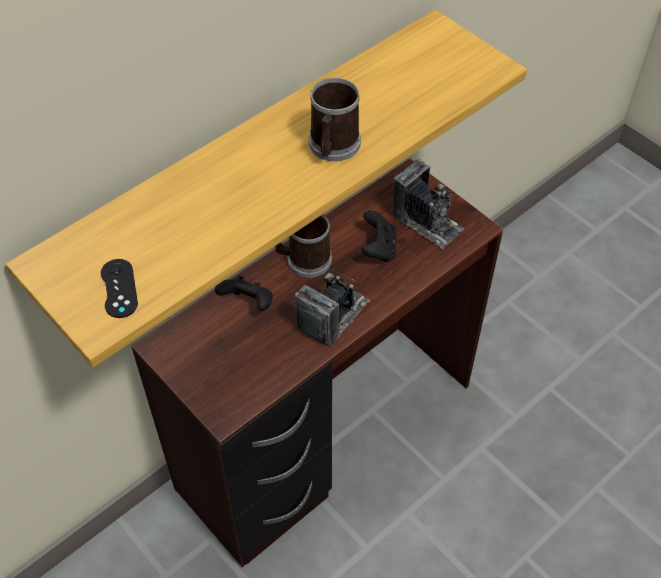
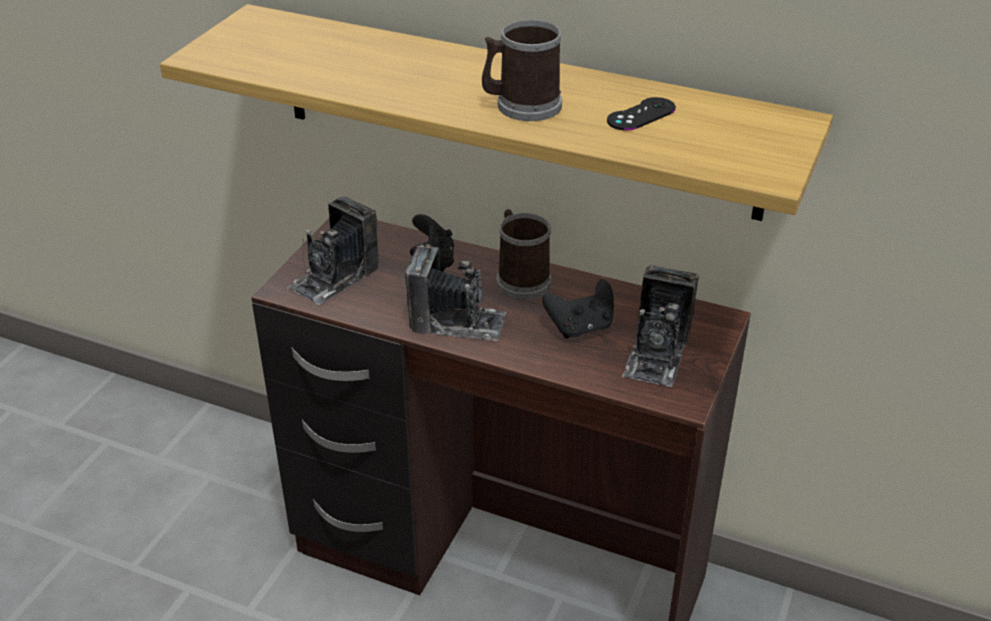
camera: 65 degrees right, 15 degrees down
black game controller [101,259,138,318] -> black game controller moved to [607,97,676,131]
none -> camera [287,196,378,305]

